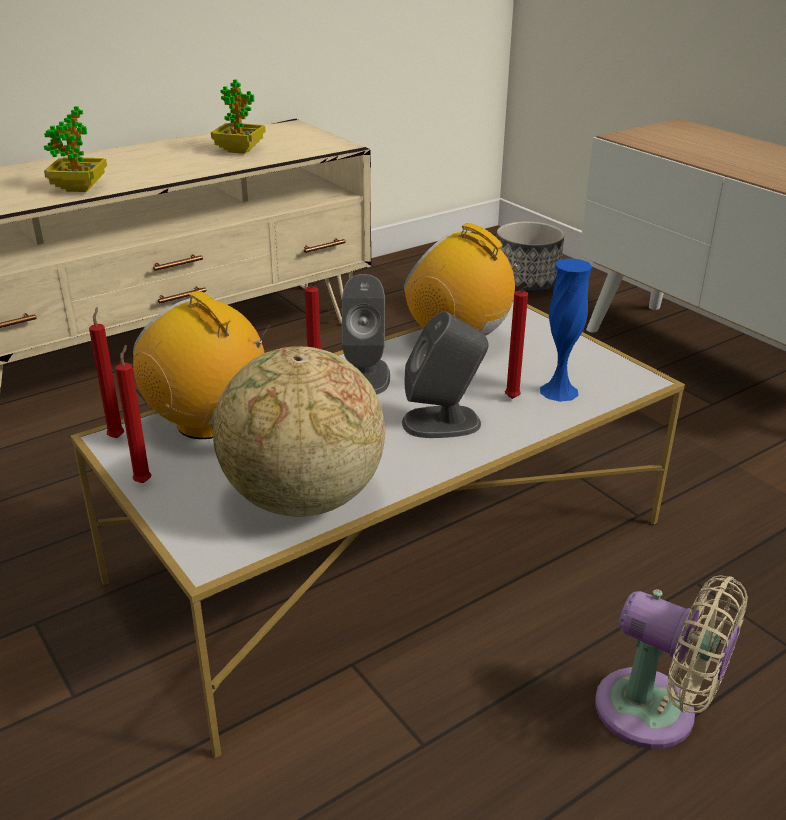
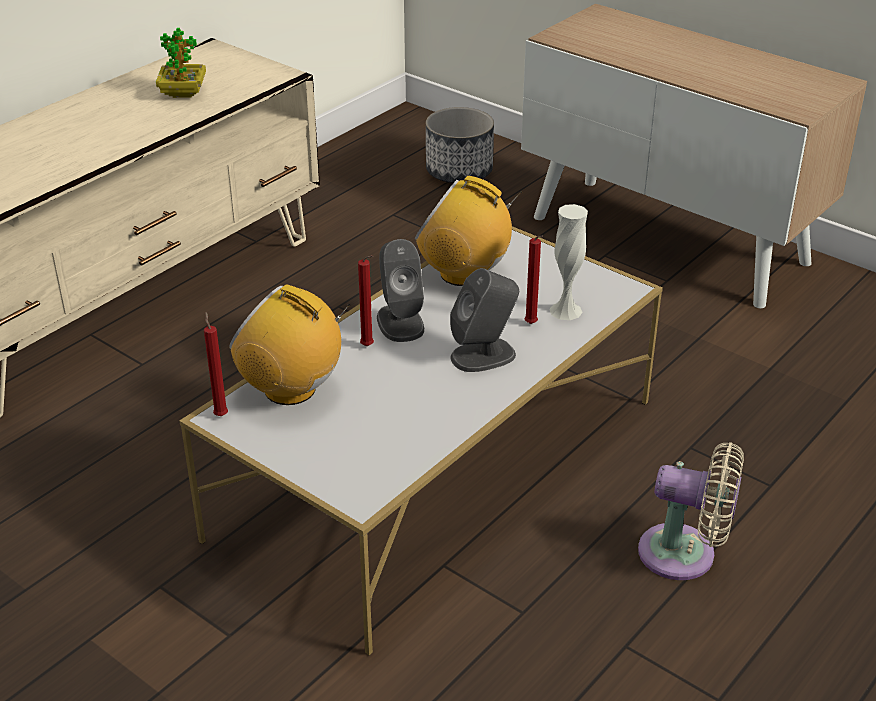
camera: 15 degrees left, 5 degrees up
potted plant [44,106,107,192] -> none
red candle [115,344,151,483] -> none
globe [213,346,385,517] -> none
blue vase [540,258,592,402] -> white vase [549,204,588,320]

